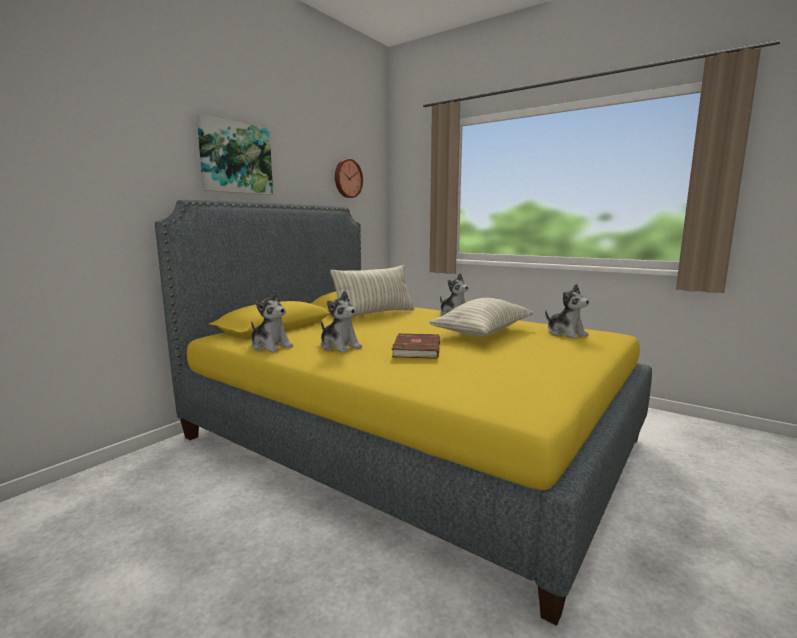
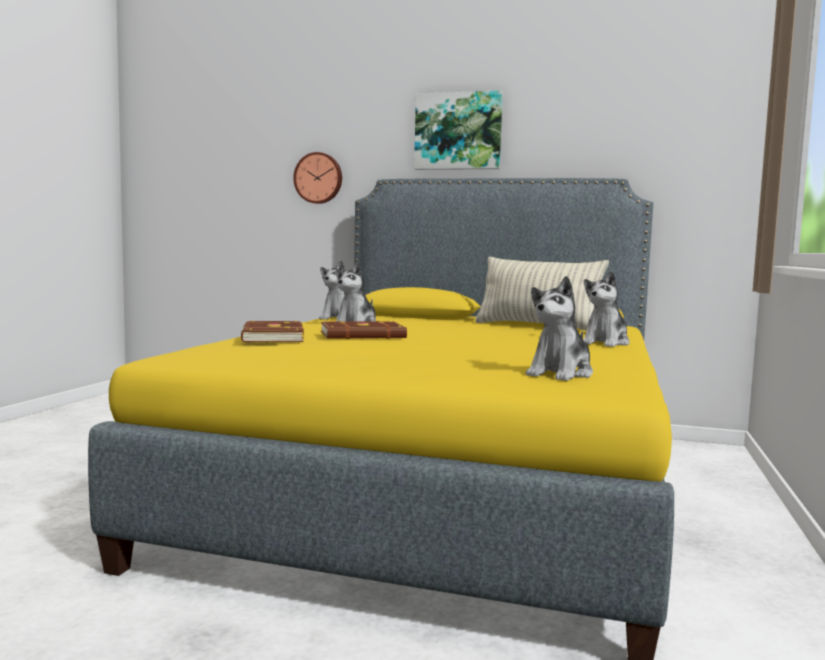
camera: 70 degrees right, 5 degrees down
wall clock [335,159,363,198] -> wall clock moved to [293,152,342,204]
pillow [429,298,533,337] -> none
none -> brown book [241,320,304,342]

